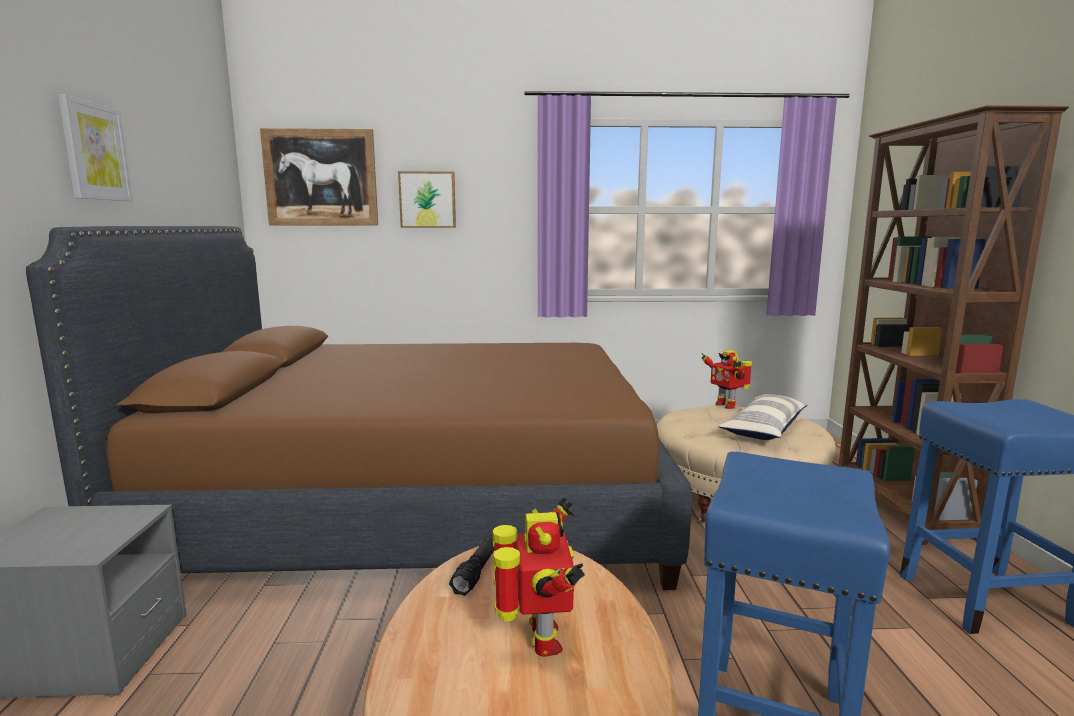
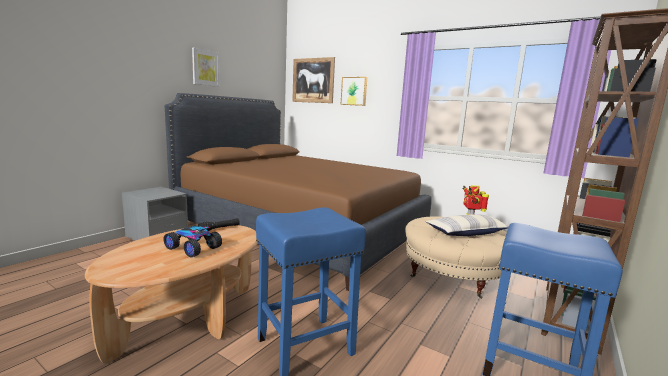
camera: 35 degrees right, 0 degrees up
toy robot [493,497,585,657] -> toy car [164,226,222,258]

